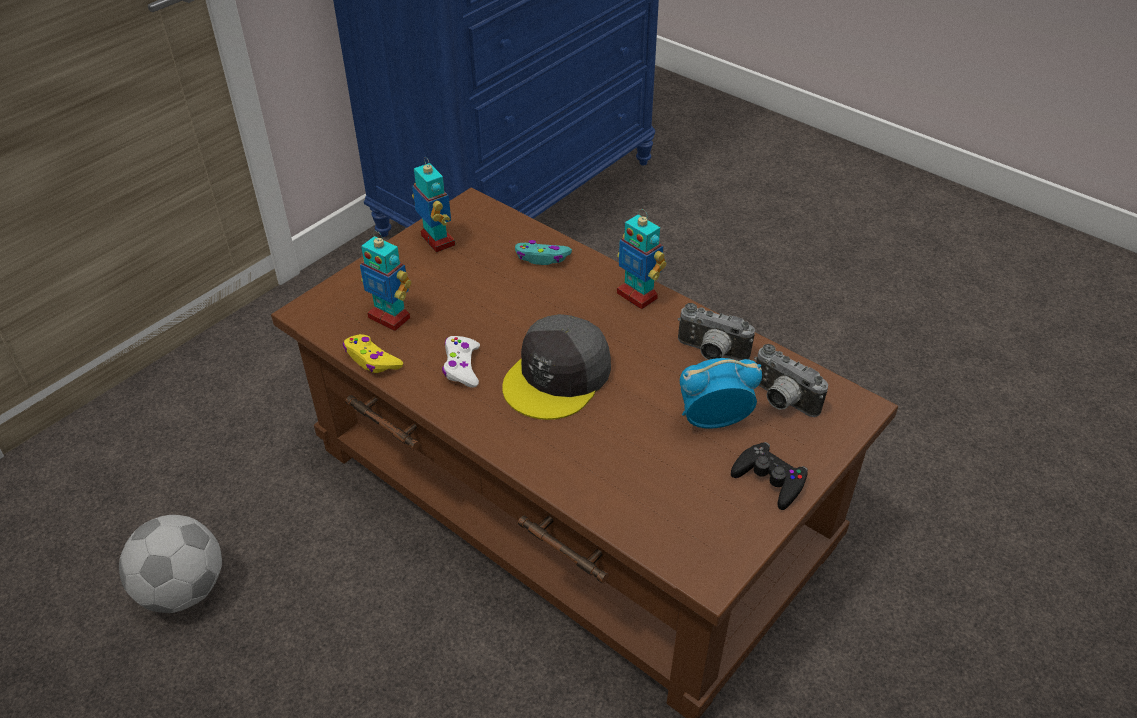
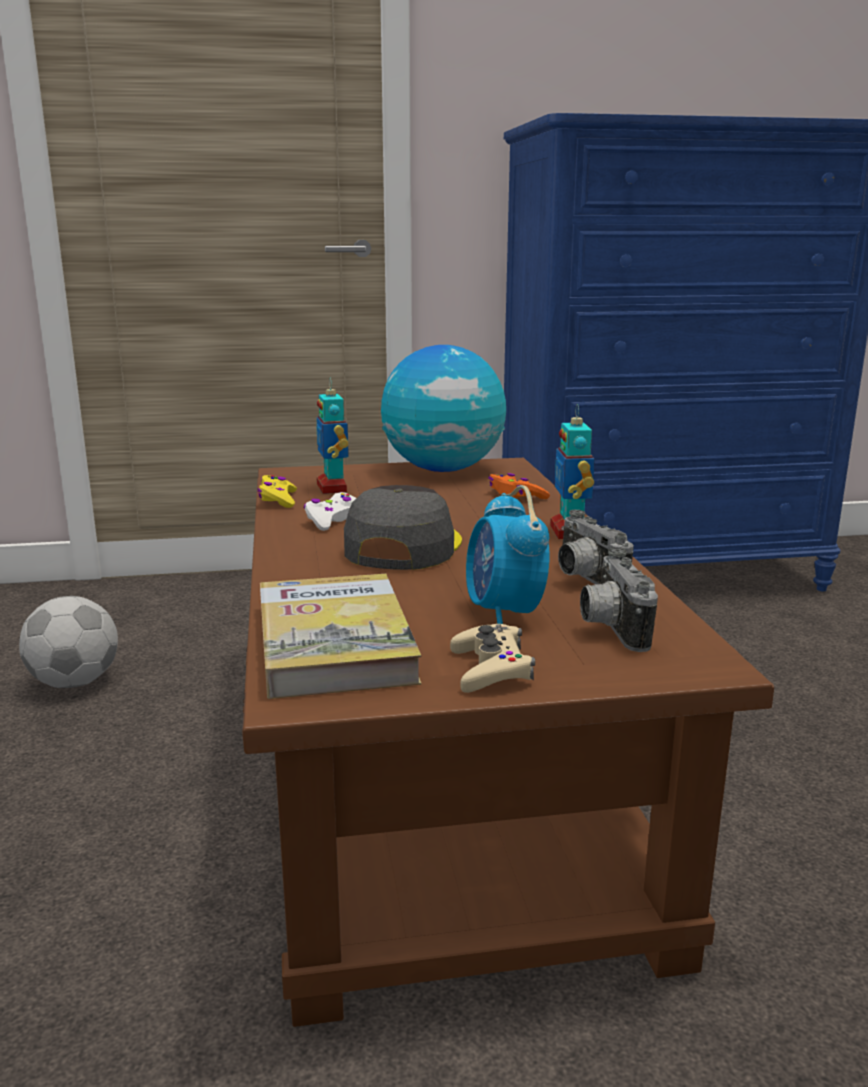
camera: 40 degrees right, 25 degrees down
toy robot [412,157,455,253] -> globe [381,345,506,472]
grey cap [502,314,611,420] -> grey cap turned 120 degrees clockwise [344,485,462,570]
turquoise game controller [515,240,572,265] -> orange game controller [488,473,550,499]
alarm clock [680,358,762,429] -> alarm clock turned 135 degrees counterclockwise [466,485,550,624]
black game controller [731,442,808,510] -> beige game controller [450,624,535,693]
none -> book [260,574,422,699]

